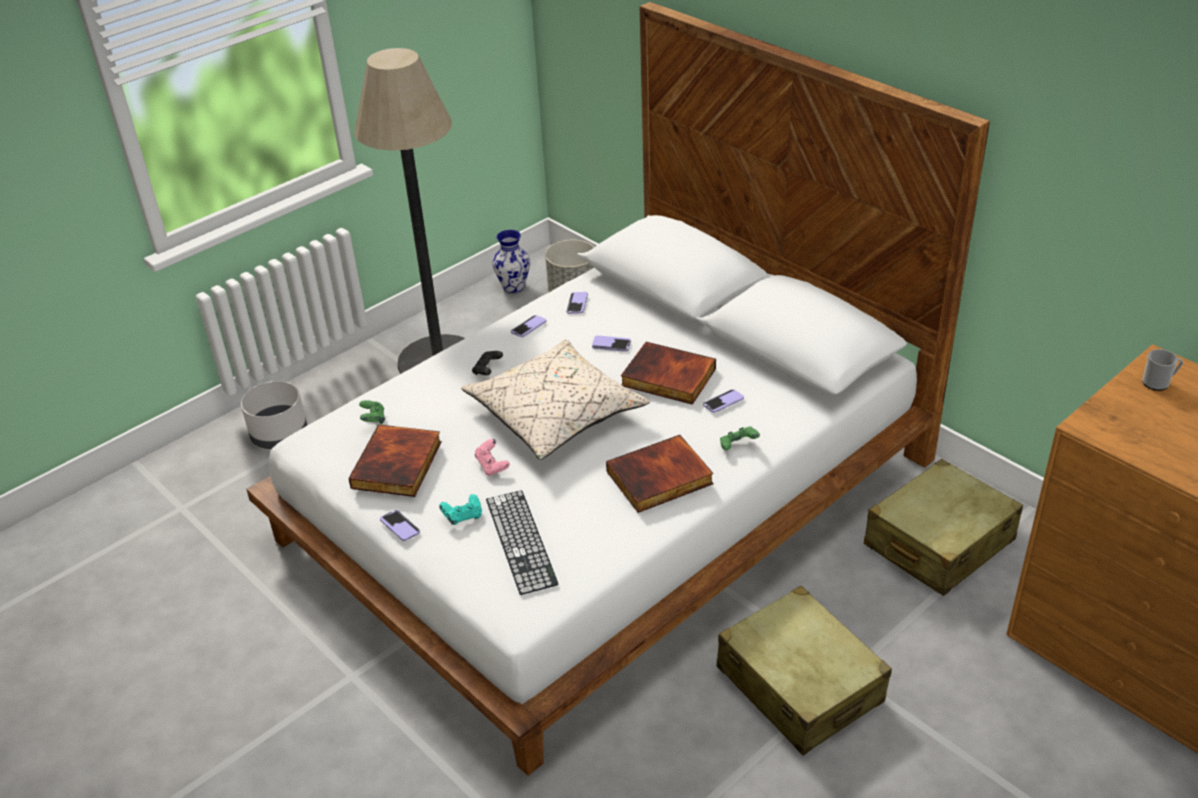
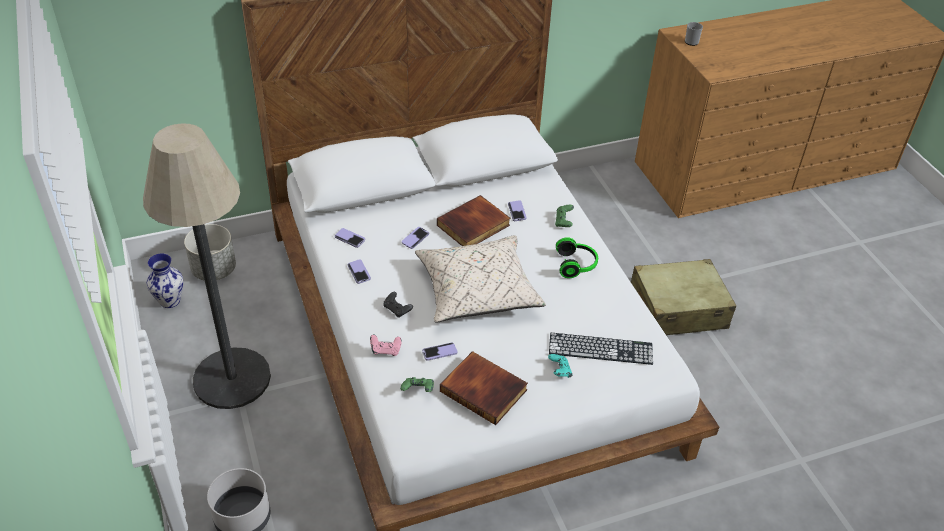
camera: 70 degrees left, 5 degrees up
phone [380,510,420,541] -> phone moved to [422,343,457,361]
pink game controller [475,439,510,476] -> pink game controller moved to [370,334,402,356]
book [606,435,713,513] -> headphones [556,237,598,278]
beige suitcase [864,459,1023,596] -> none

